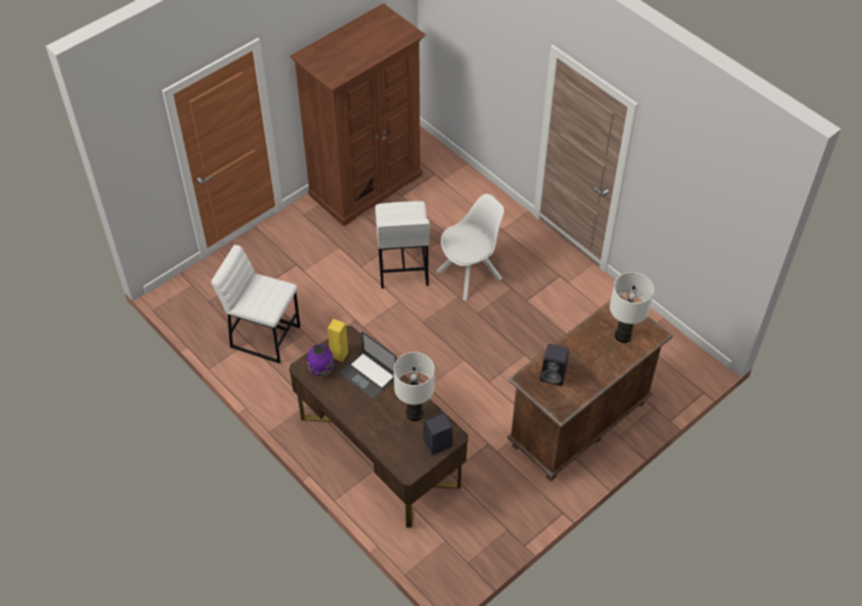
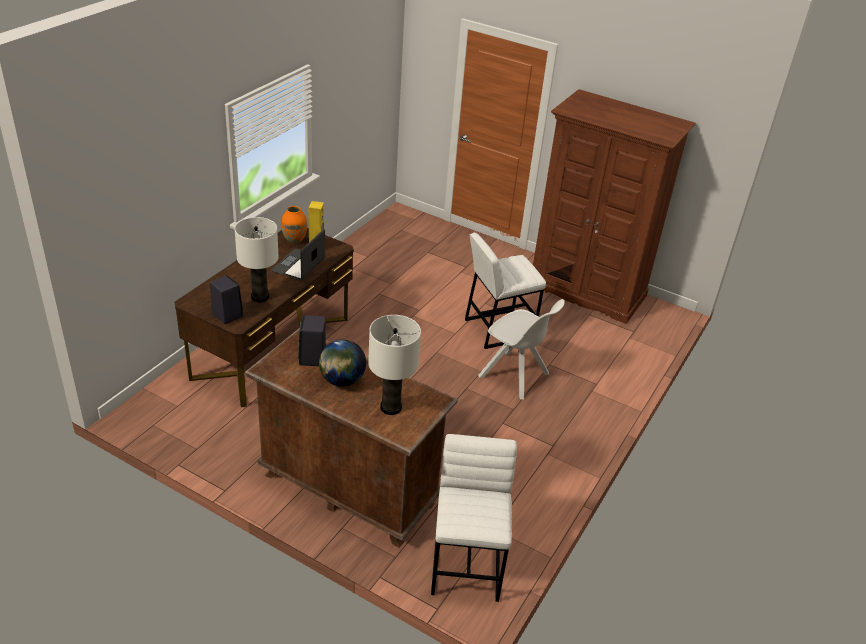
camera: 70 degrees right, 15 degrees down
white chair [211,245,300,364] -> white chair moved to [431,434,517,602]
purple vase [307,344,334,377] -> orange vase [281,206,307,244]
none -> globe [319,340,366,387]

